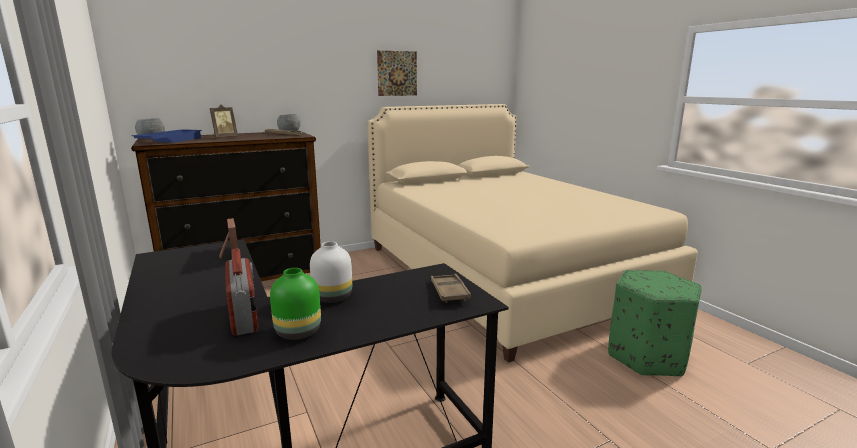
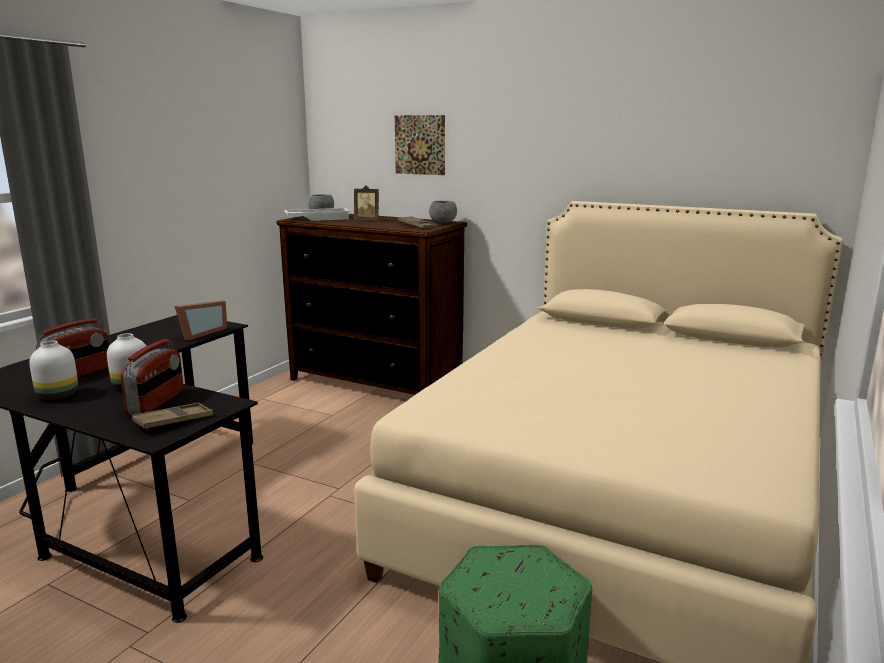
camera: 55 degrees right, 0 degrees up
blue tray [131,129,202,143] -> white tray [284,208,350,221]
green vase [270,268,321,340] -> white vase [29,341,78,400]
picture [377,50,417,96] -> picture moved to [395,115,445,175]
none -> radio [121,339,184,415]

